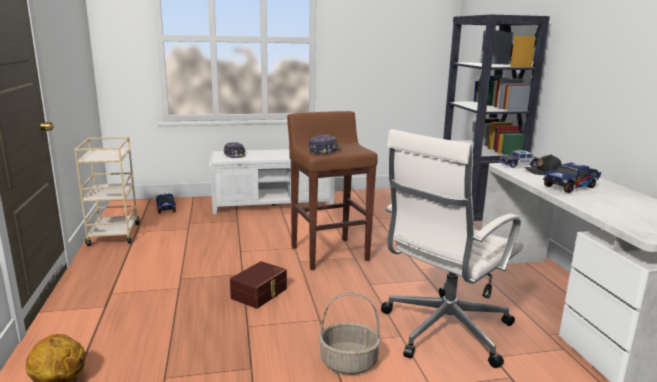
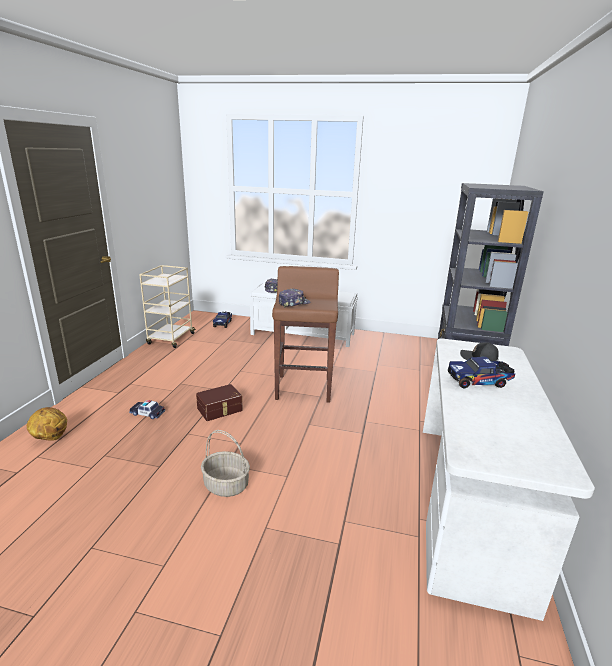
camera: 25 degrees right, 5 degrees up
white office chair [381,129,523,368] -> none
toy car [498,150,539,168] -> toy car moved to [129,400,165,419]

